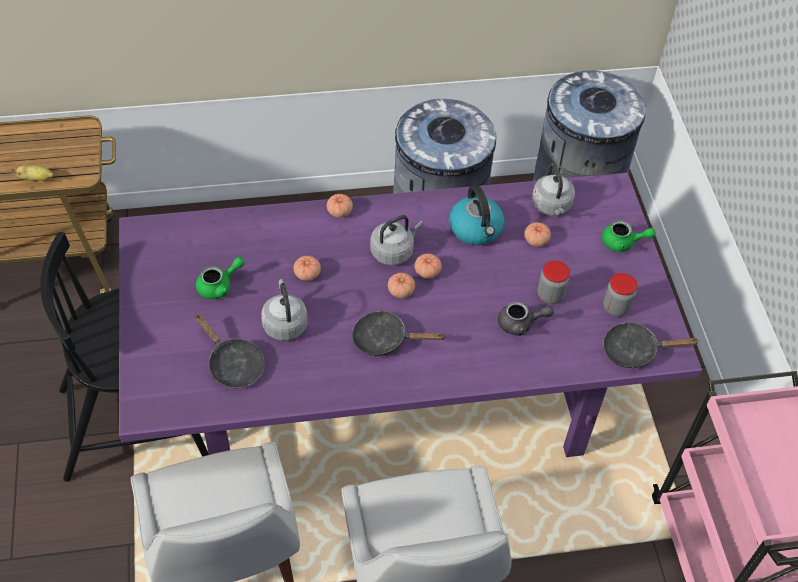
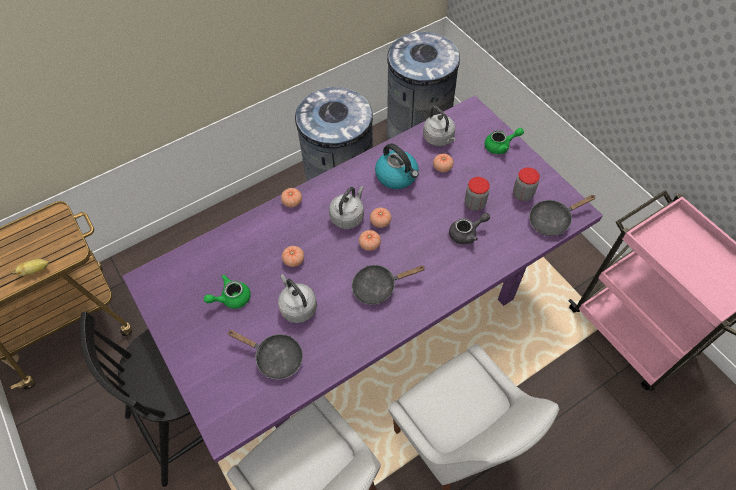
camera: 20 degrees left, 5 degrees up
green teapot [196,257,245,300] -> green teapot turned 150 degrees counterclockwise [204,275,251,309]

